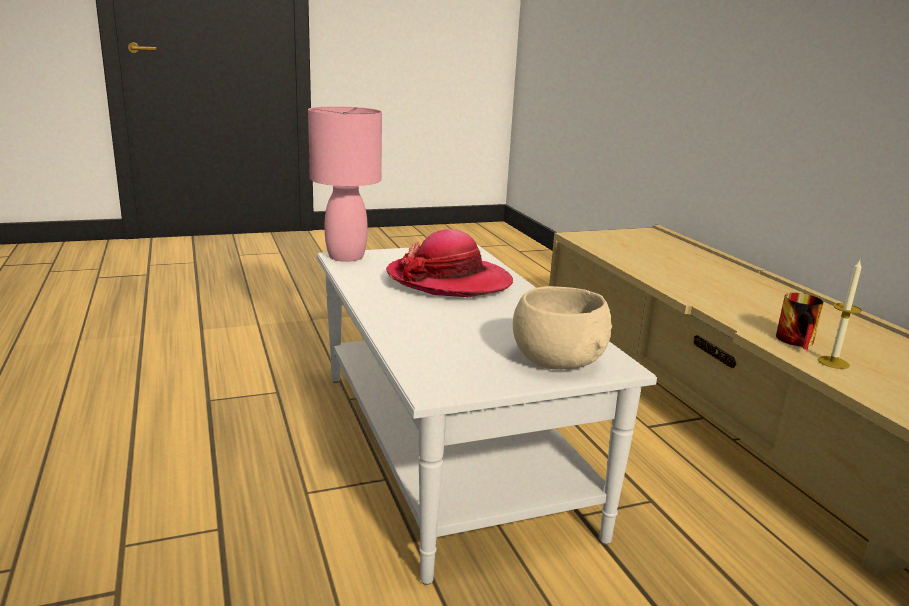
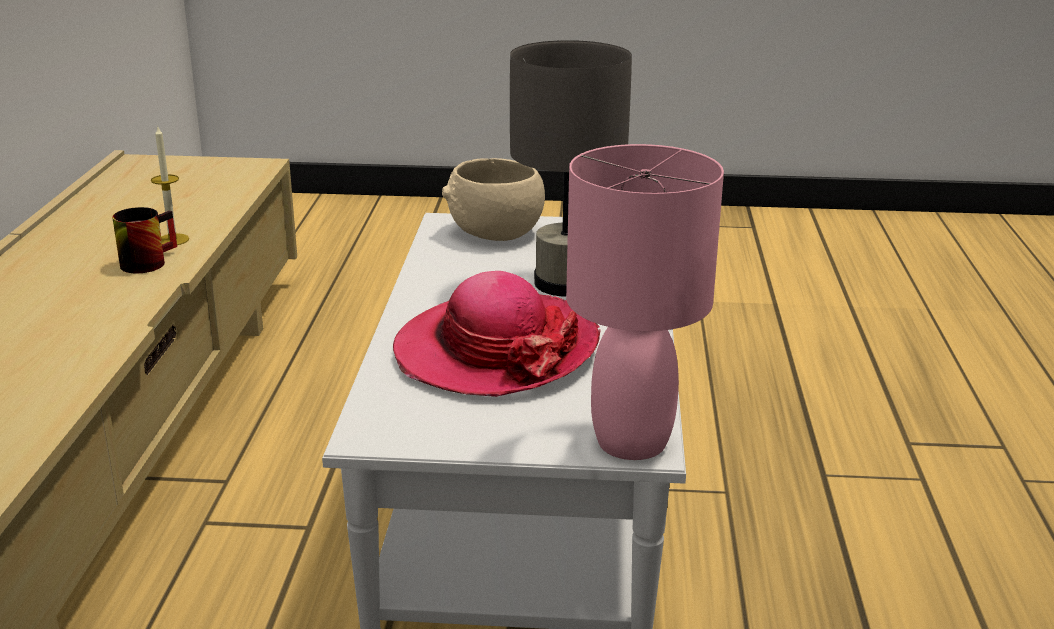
camera: 155 degrees left, 5 degrees up
none -> grey table lamp [510,40,632,297]

